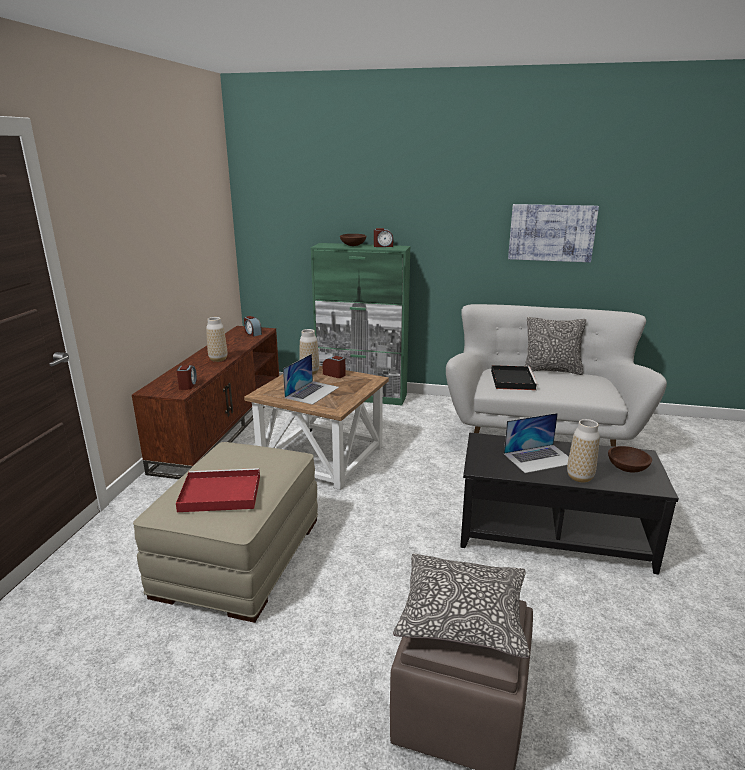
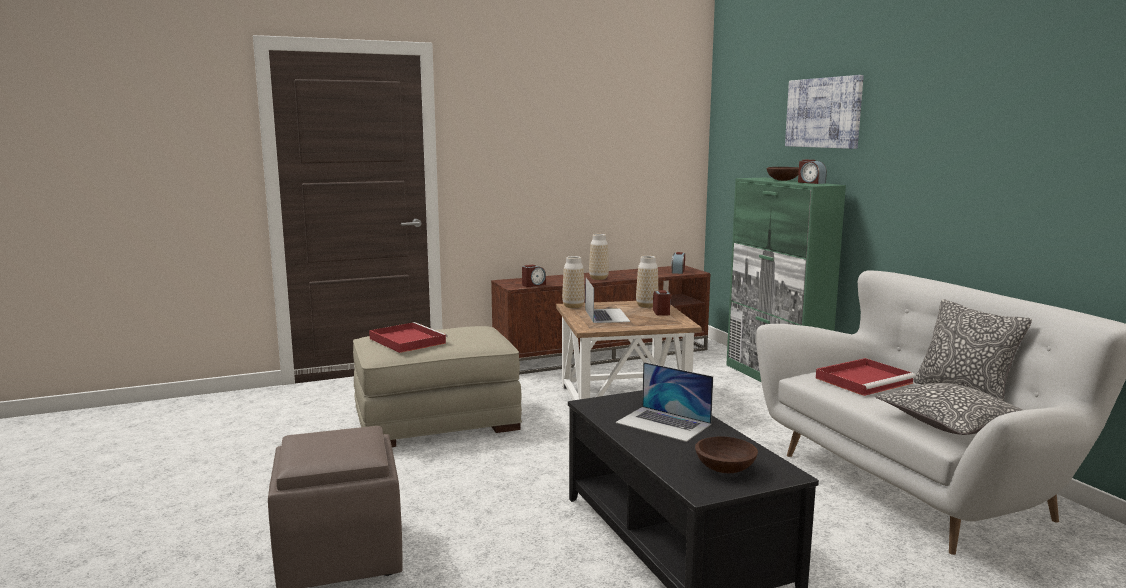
camera: 55 degrees right, 10 degrees down
laptop [283,354,339,405] -> laptop turned 90 degrees counterclockwise [585,278,631,323]
pillow [393,553,530,659] -> pillow moved to [875,383,1023,435]
black tray [491,365,538,390] -> red tray [816,358,916,396]
picture [508,204,599,262] -> picture moved to [785,75,864,149]
vase [567,419,600,483] -> vase moved to [562,256,585,308]

